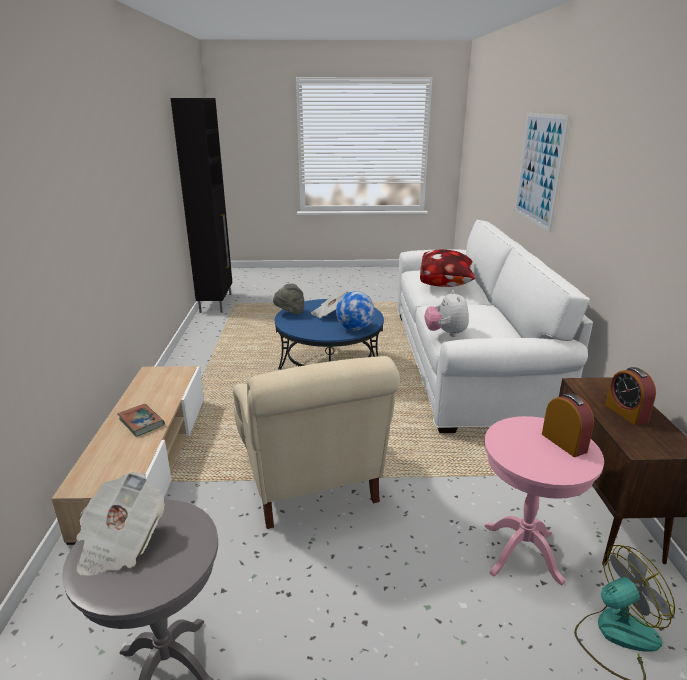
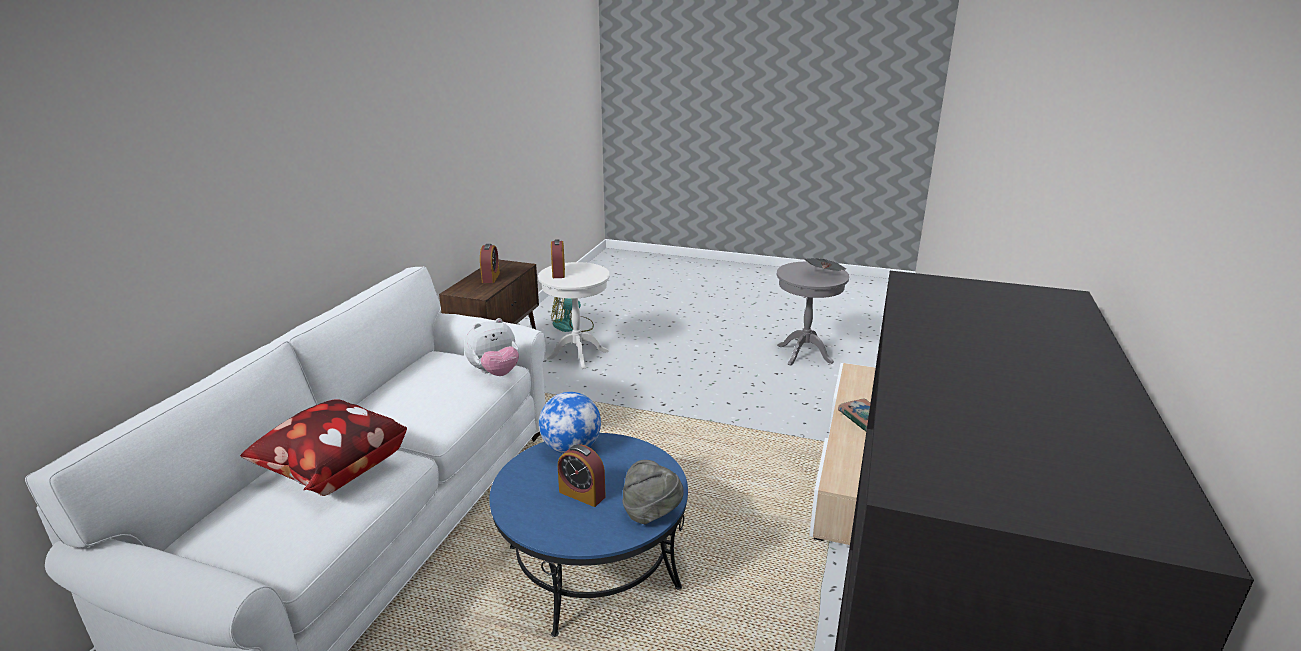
camera: 160 degrees left, 0 degrees up
beige armchair [233,356,400,529] -> none
newspaper [311,291,349,318] -> alarm clock [558,444,606,507]
plush toy [424,290,469,337] -> plush toy turned 45 degrees clockwise [464,318,519,376]
pink side table [484,416,604,585] -> white side table [538,262,610,369]
picture [515,113,570,232] -> none

